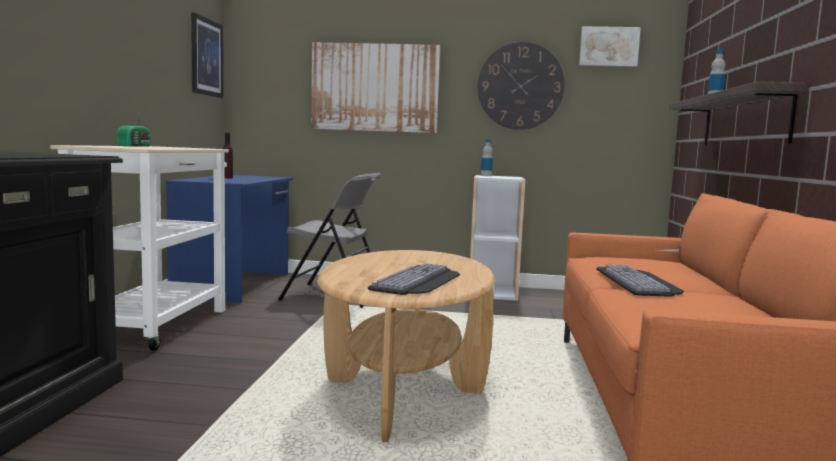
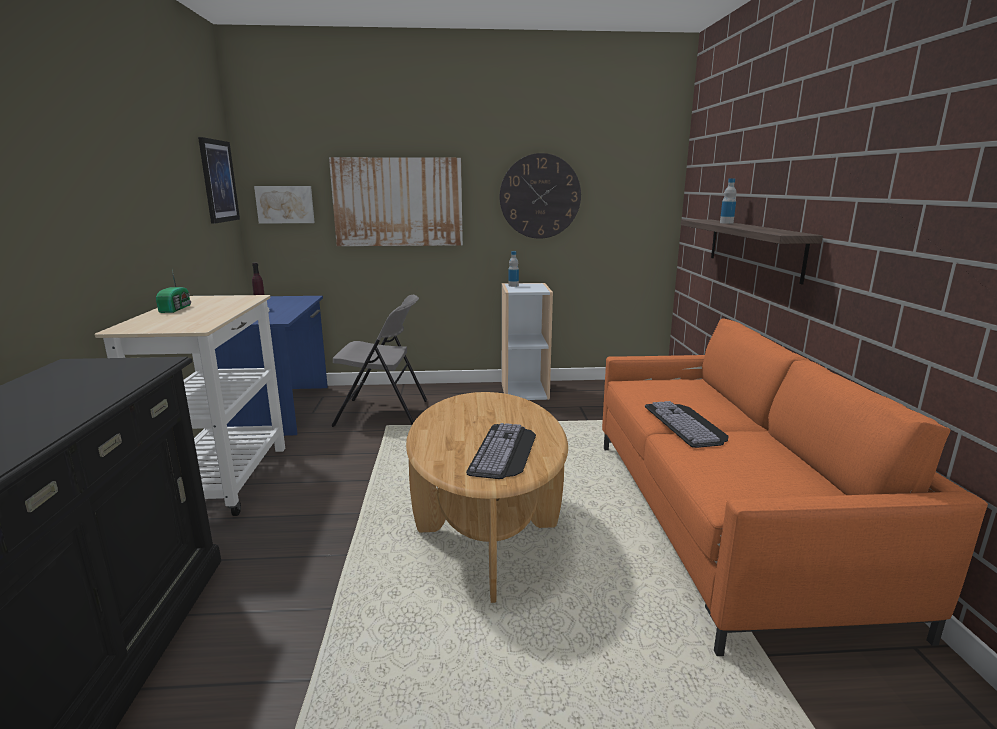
camera: 10 degrees left, 10 degrees up
picture [579,26,641,67] -> picture moved to [254,186,315,223]

